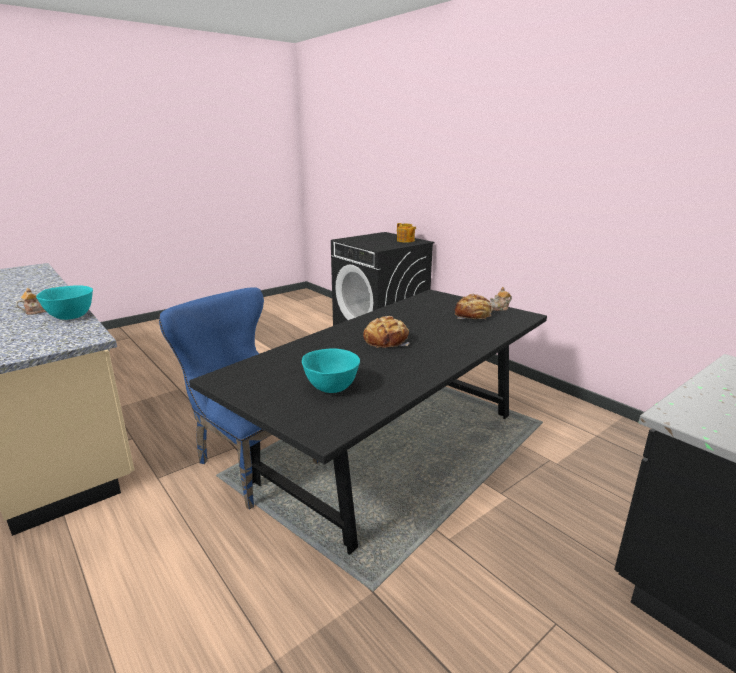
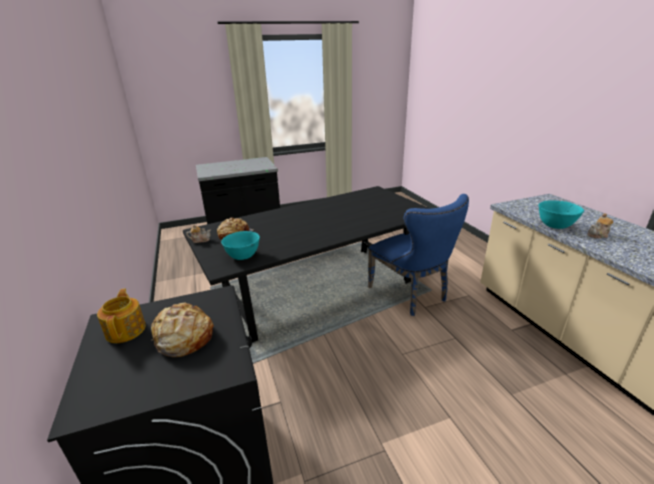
camera: 160 degrees left, 5 degrees up
turquoise bowl [302,348,360,393] -> turquoise bowl moved to [221,231,260,260]
bread [363,316,409,348] -> bread moved to [151,303,214,357]

